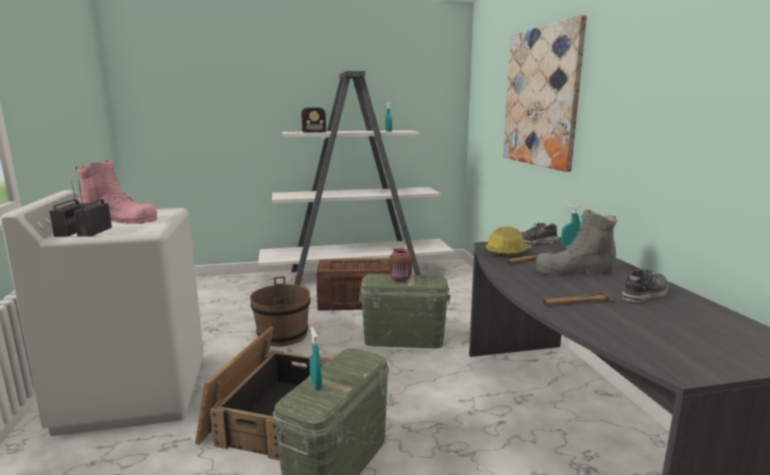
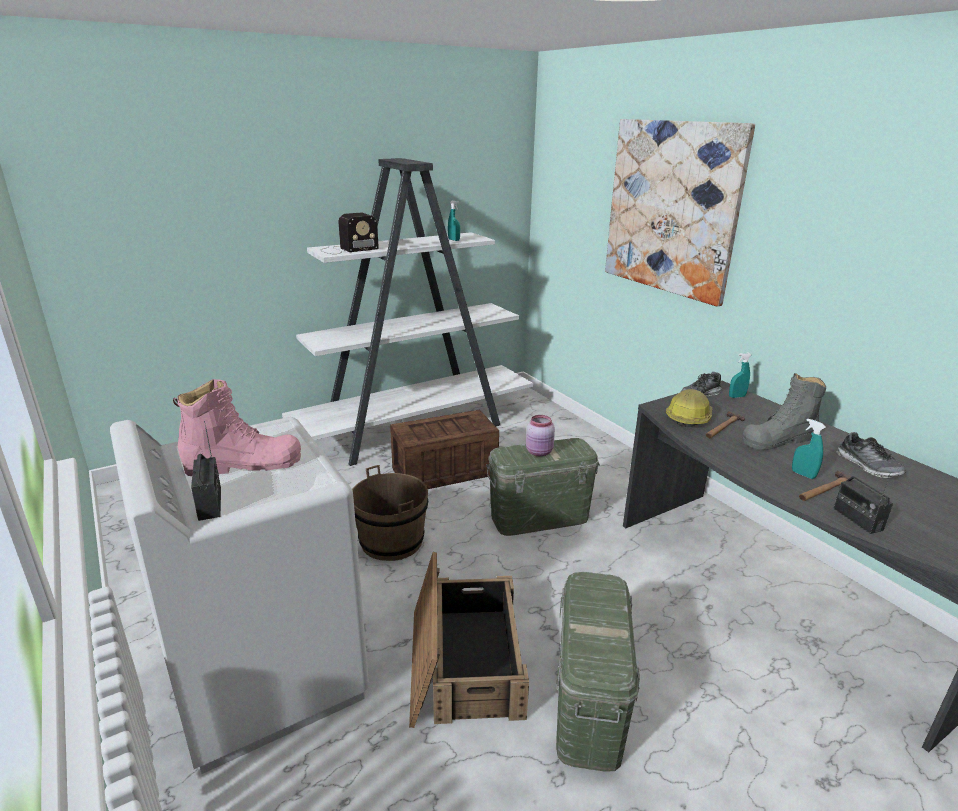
camera: 20 degrees left, 10 degrees up
radio [71,180,112,237] -> radio moved to [833,472,893,534]
turquoise spray bottle [309,327,322,390] -> turquoise spray bottle moved to [792,418,826,479]
brown jar [389,249,412,282] -> pink jar [526,415,555,456]
shoe [622,269,668,303] -> shoe turned 120 degrees clockwise [836,432,906,478]

